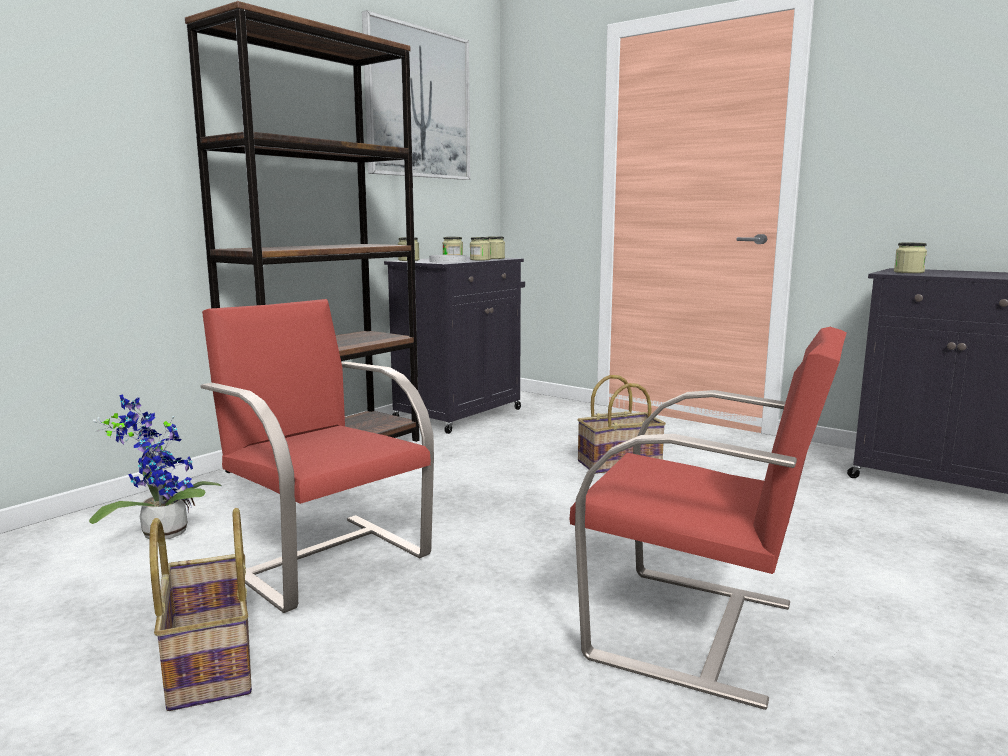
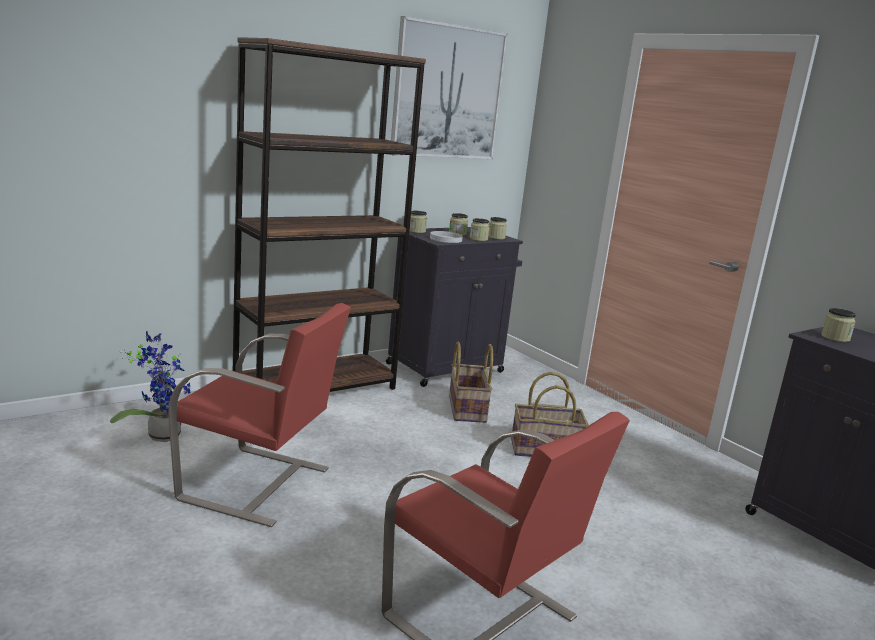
camera: 15 degrees right, 5 degrees up
basket [149,508,252,711] -> basket moved to [449,342,493,423]
red chair [200,299,434,613] -> red chair turned 135 degrees clockwise [168,303,351,527]

